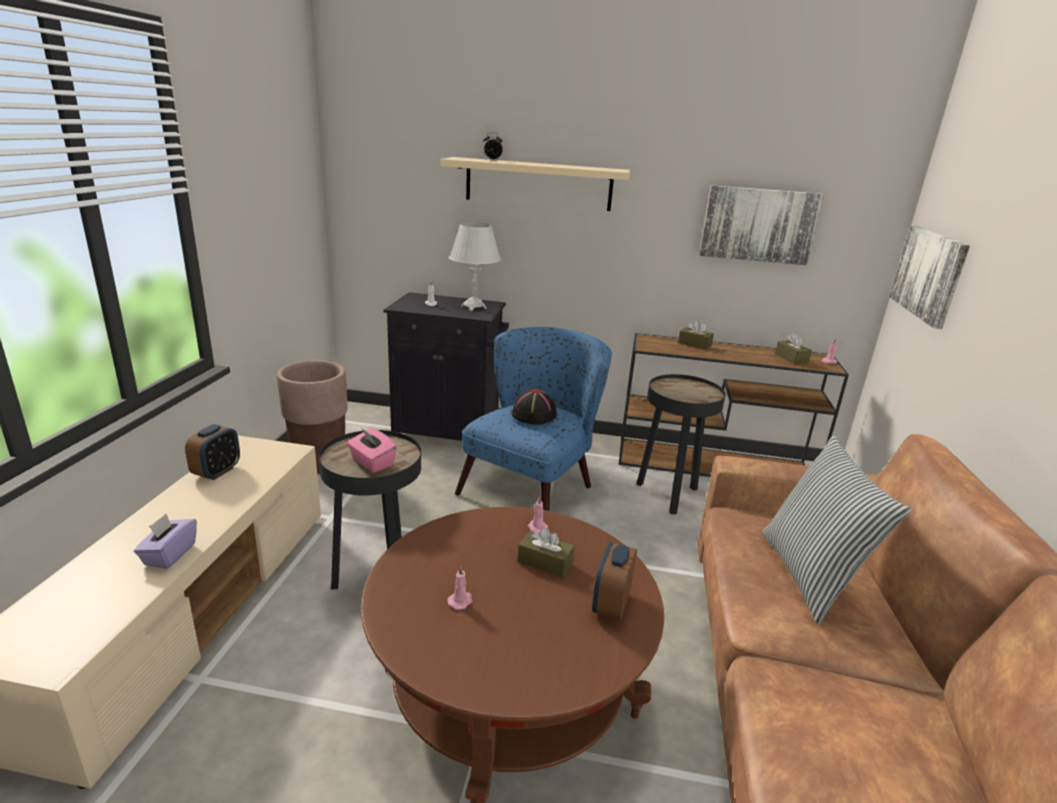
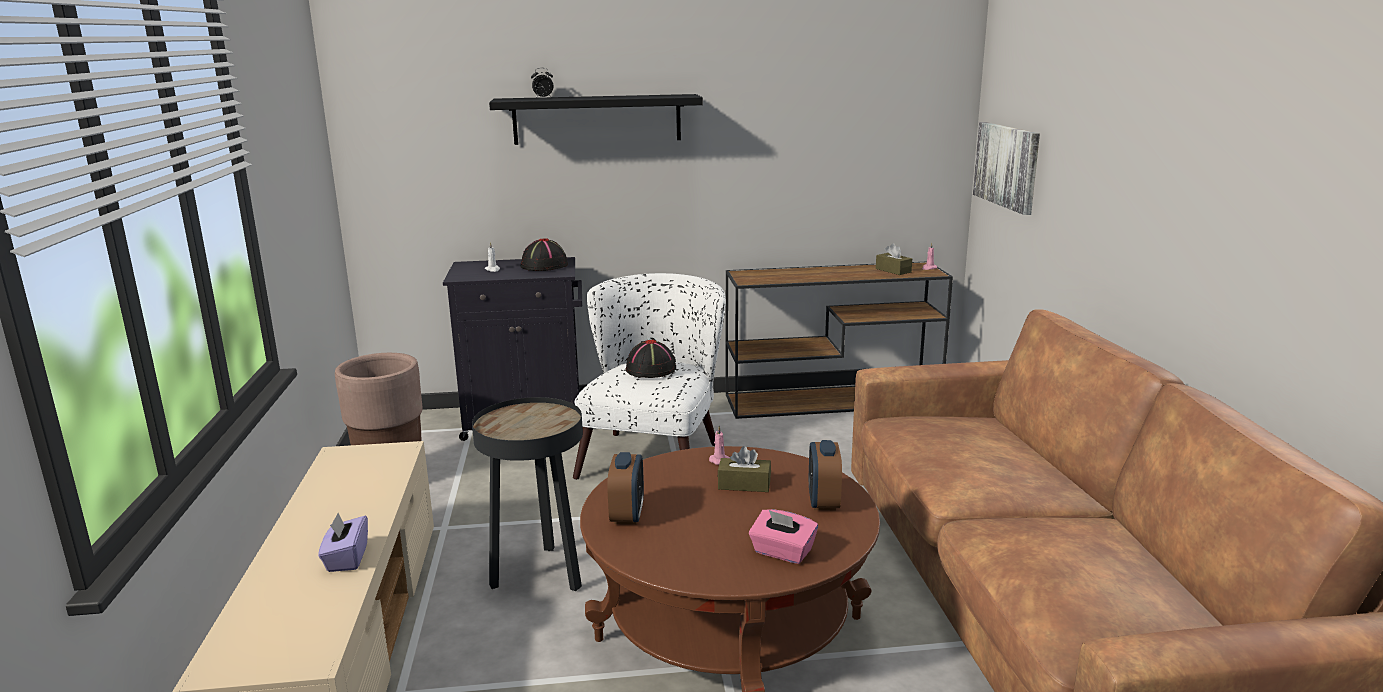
camera: 15 degrees left, 5 degrees down
alarm clock [185,424,240,480] -> alarm clock moved to [607,452,644,524]
pink tissue box [347,427,397,473] -> pink tissue box moved to [749,509,818,564]
beige shelf [440,157,630,211] -> black shelf [489,94,703,145]
pink candle [447,566,472,610] -> none
white table lamp [449,222,501,311] -> black hat [520,238,568,271]
blue armchair [455,327,612,511] -> white armchair [573,273,726,480]
black side table [636,374,726,515] -> none
brown tissue box [678,320,714,350] -> none
picture [699,185,824,265] -> none
pillow [762,435,912,624] -> none

